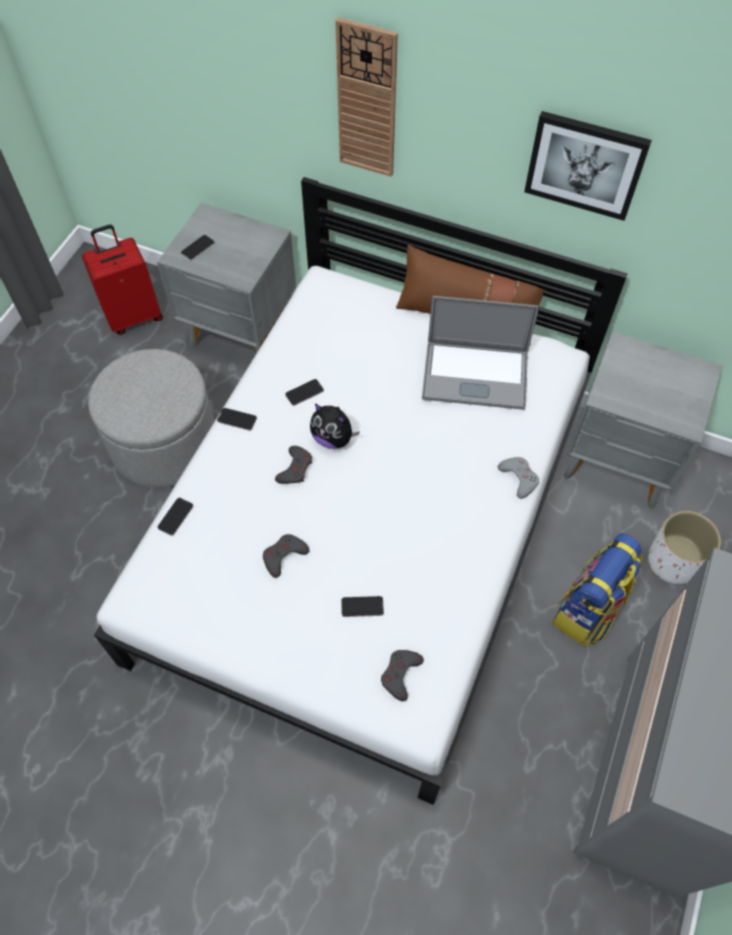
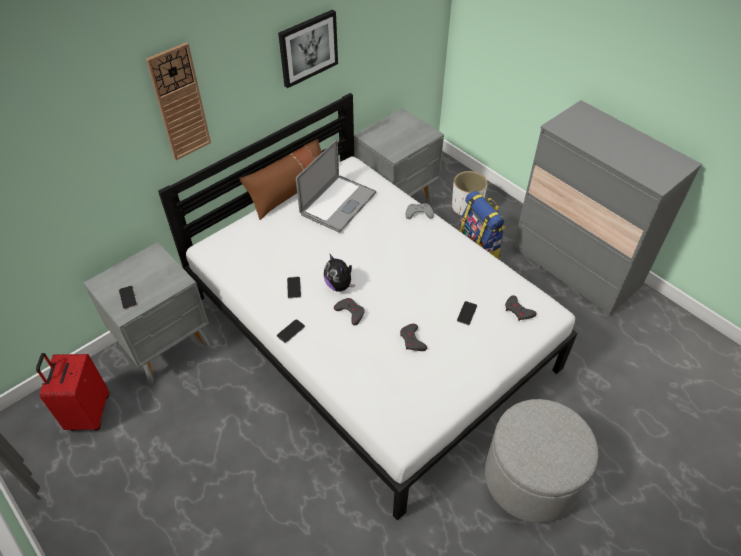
camera: 65 degrees left, 10 degrees down
grey ottoman [88,349,215,488] -> grey ottoman moved to [485,399,598,523]
phone [157,498,194,536] -> none
plush toy [310,404,360,449] -> plush toy turned 90 degrees clockwise [324,253,355,292]

